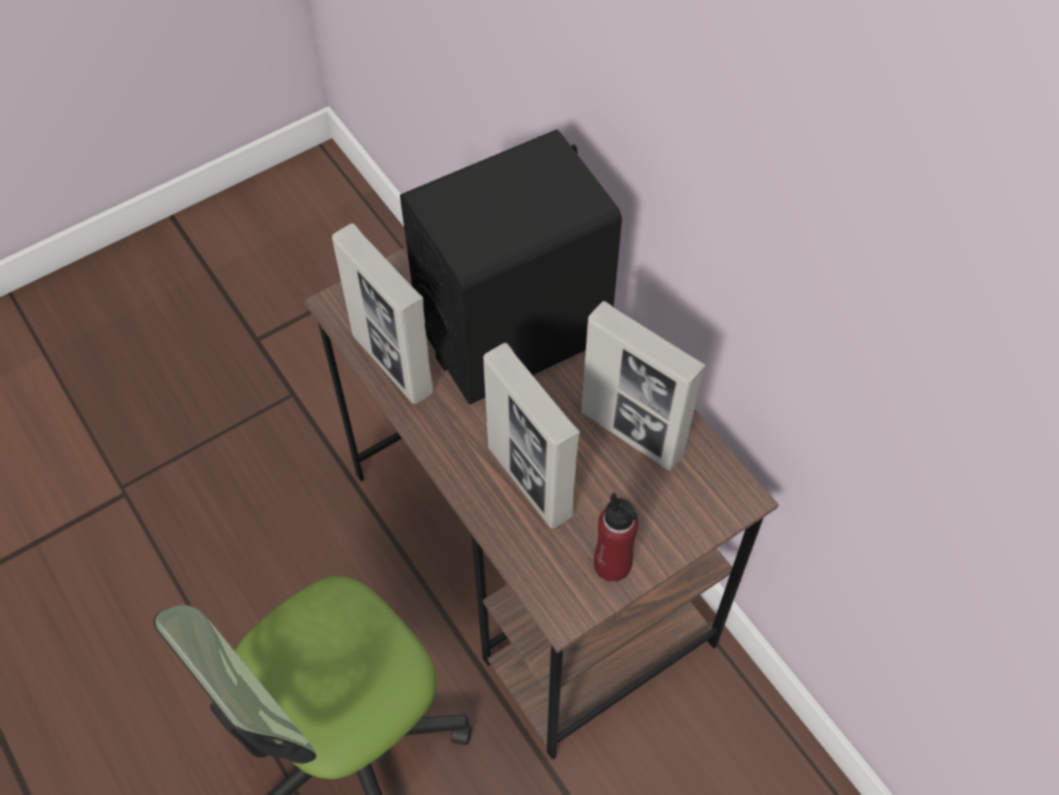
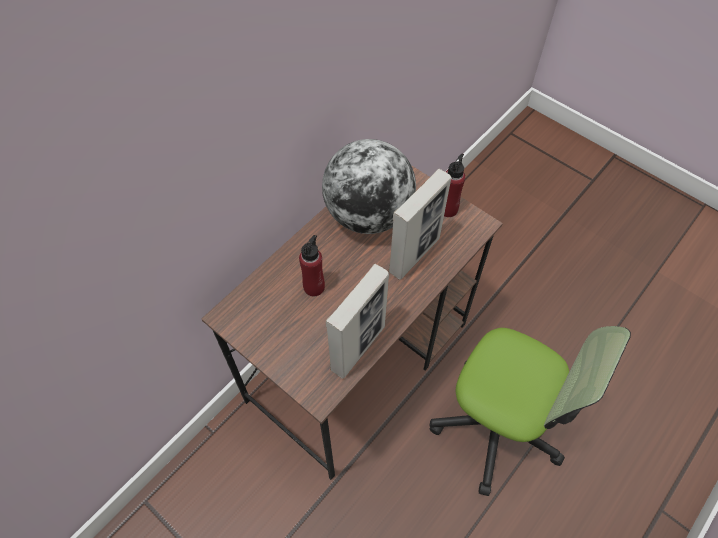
camera: 105 degrees left, 0 degrees up
black speaker [400,130,622,404] -> red bottle [299,235,325,296]
picture frame [581,301,706,471] -> globe [322,139,416,234]

